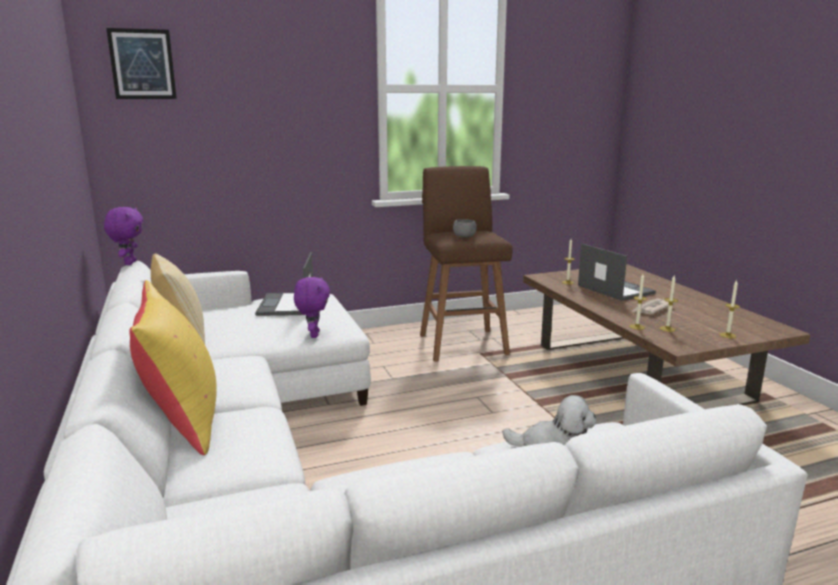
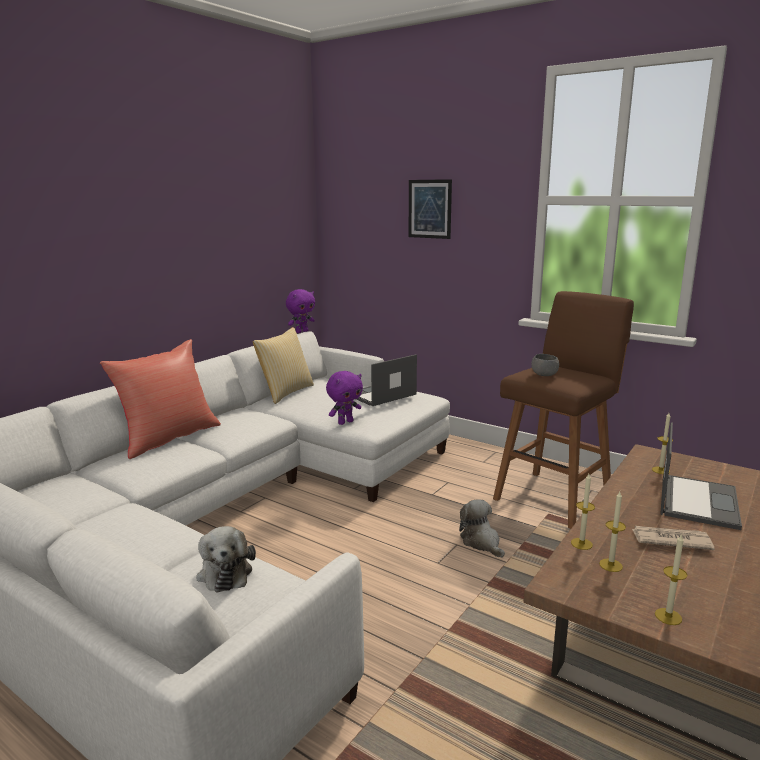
camera: 55 degrees right, 0 degrees up
picture [106,28,177,99] -> picture moved to [409,179,452,239]
yellow pillow [129,280,217,455] -> red pillow [100,339,221,459]
none -> plush toy [459,499,505,558]

